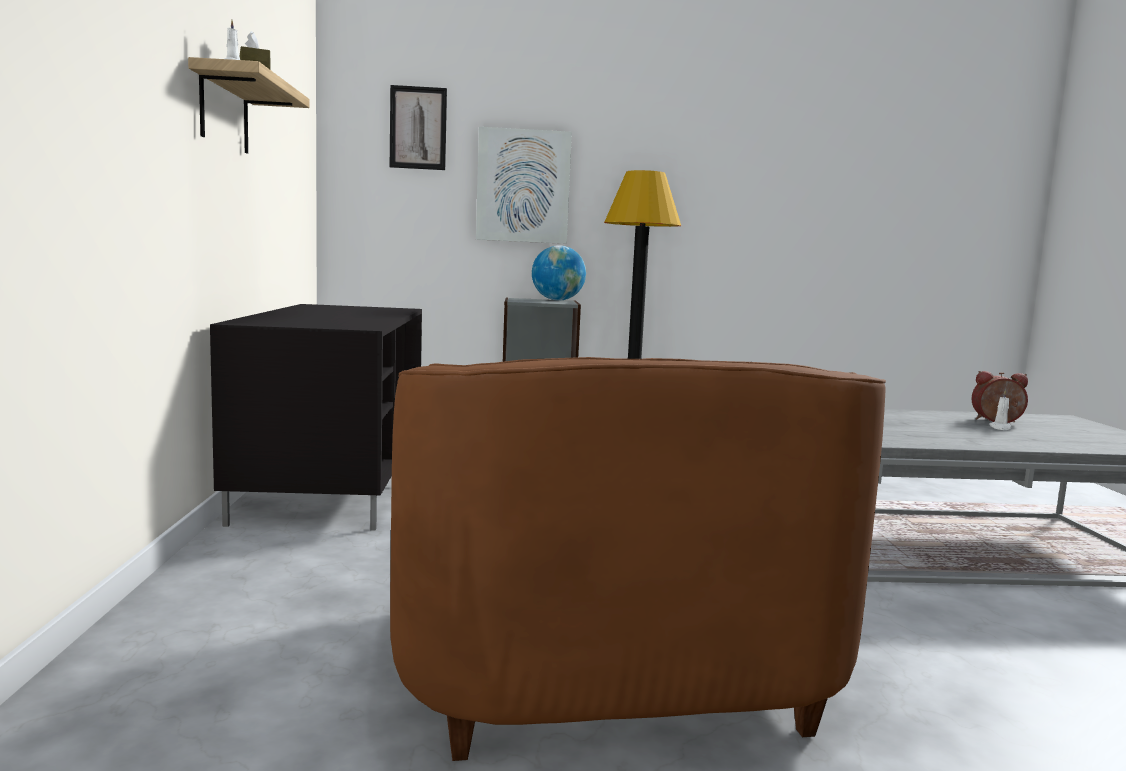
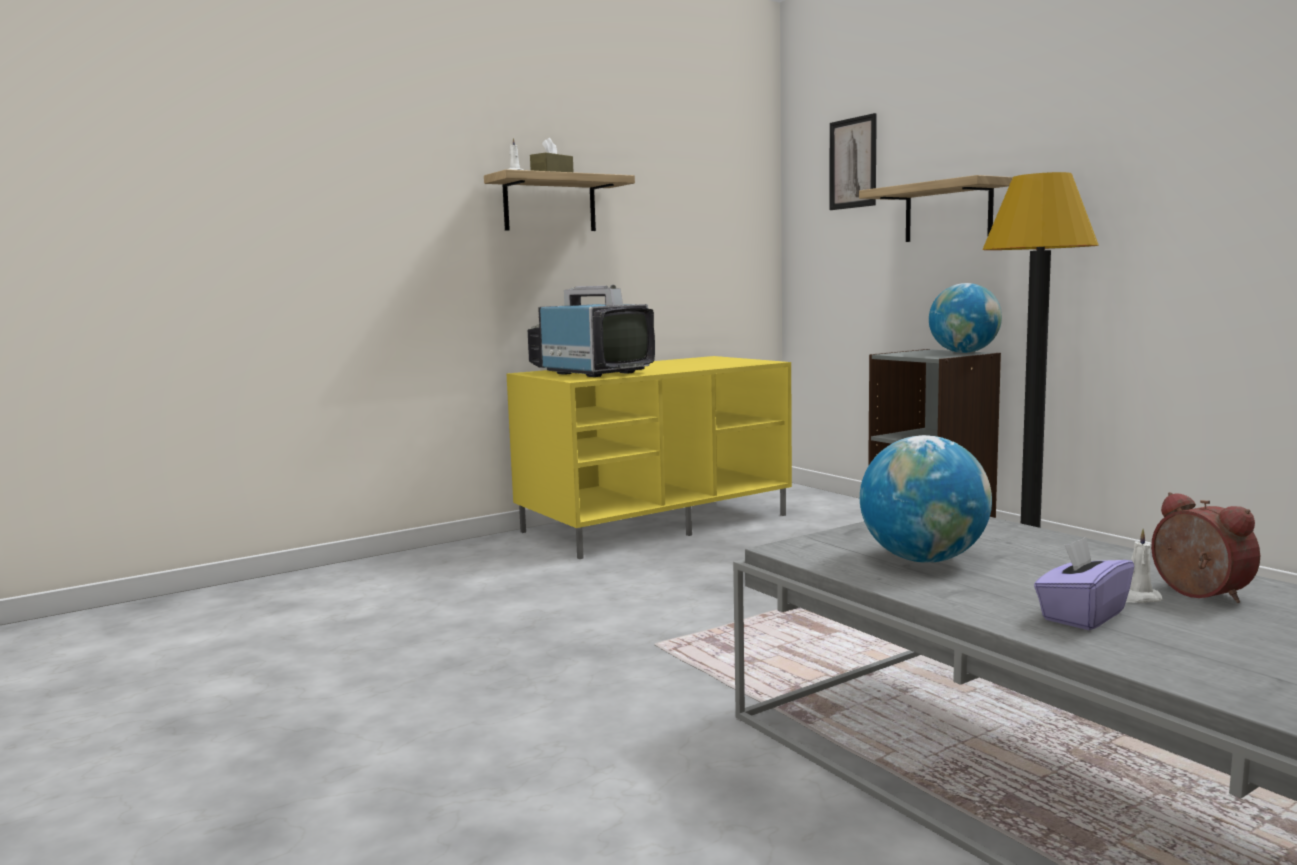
camera: 60 degrees right, 0 degrees up
black tv stand [210,304,422,531] -> yellow tv stand [507,356,792,559]
brown armchair [390,357,886,761] -> none
picture [476,127,572,244] -> shelf [859,175,1012,242]
none -> television [528,285,655,377]
none -> globe [860,435,992,563]
none -> purple tissue box [1034,537,1134,630]

